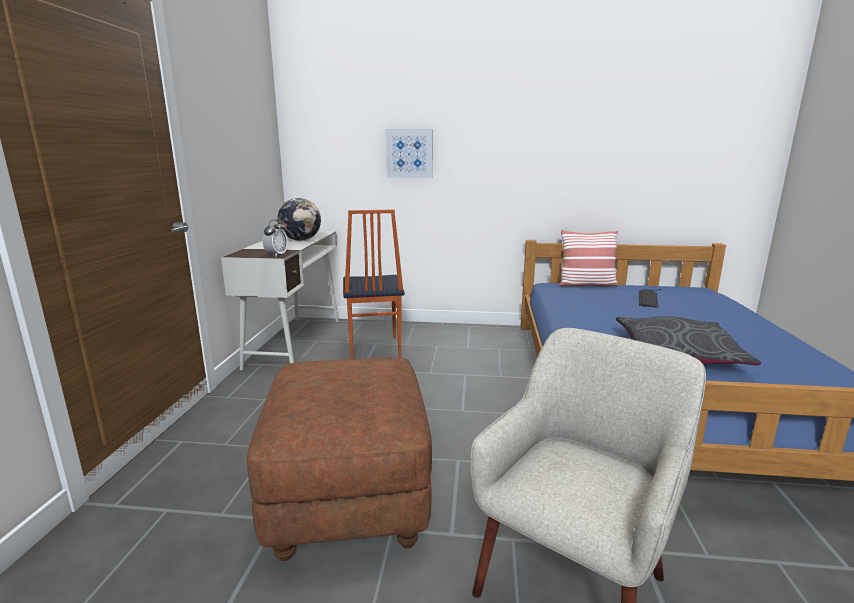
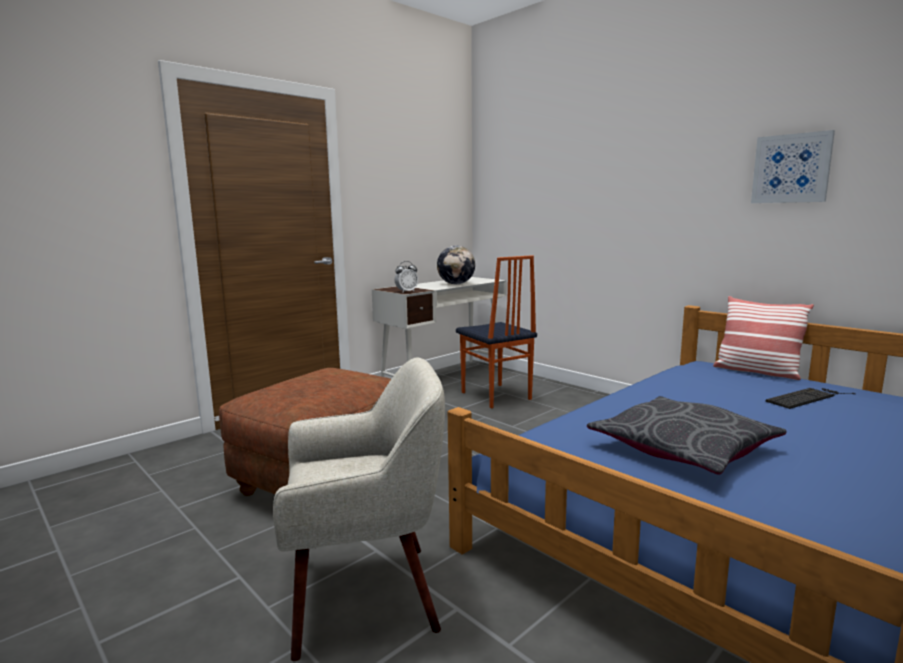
camera: 40 degrees right, 5 degrees down
chair [343,209,404,359] -> chair turned 60 degrees counterclockwise [456,255,537,408]
picture [385,129,433,178] -> picture moved to [751,130,835,203]

